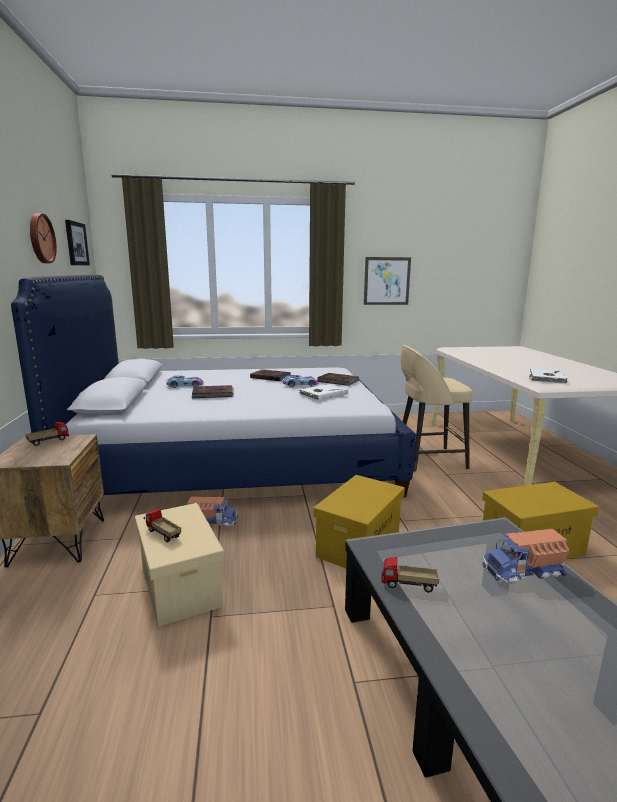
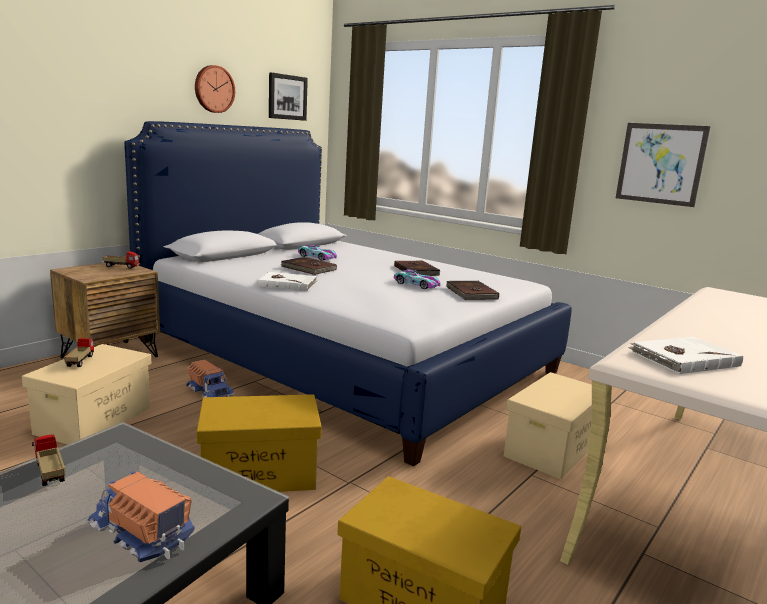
camera: 45 degrees right, 0 degrees up
white book [298,384,348,401] -> white book moved to [257,272,317,291]
beige stool [400,345,472,472] -> beige storage box [504,372,592,479]

